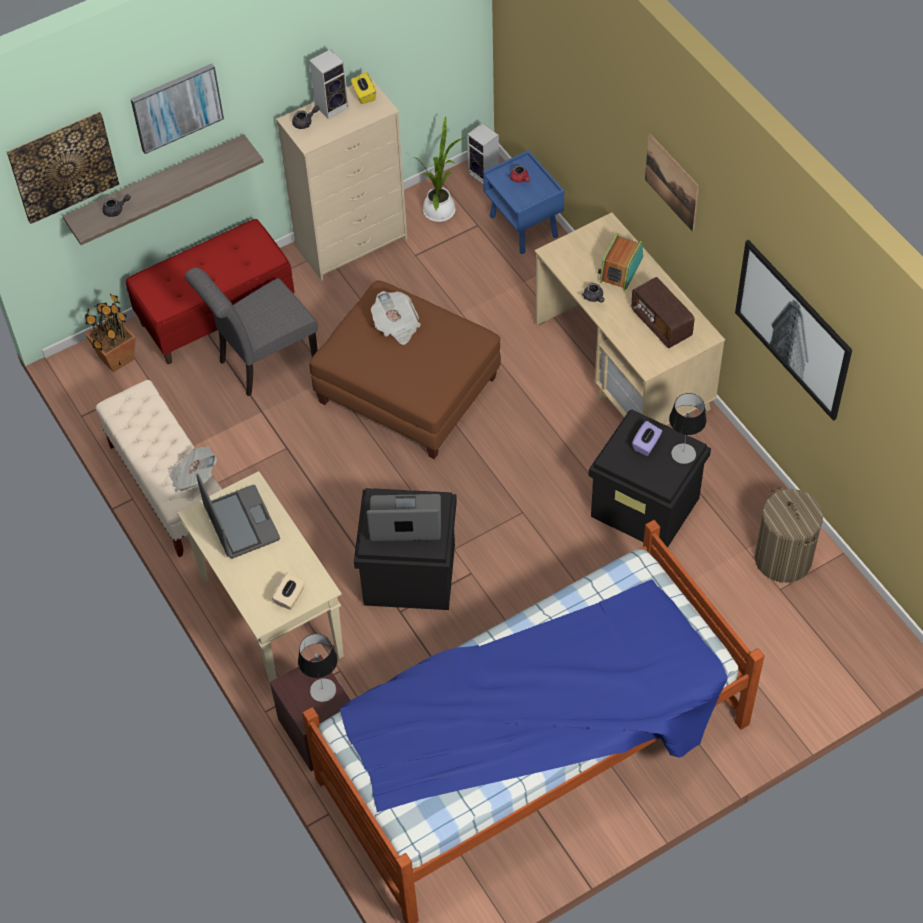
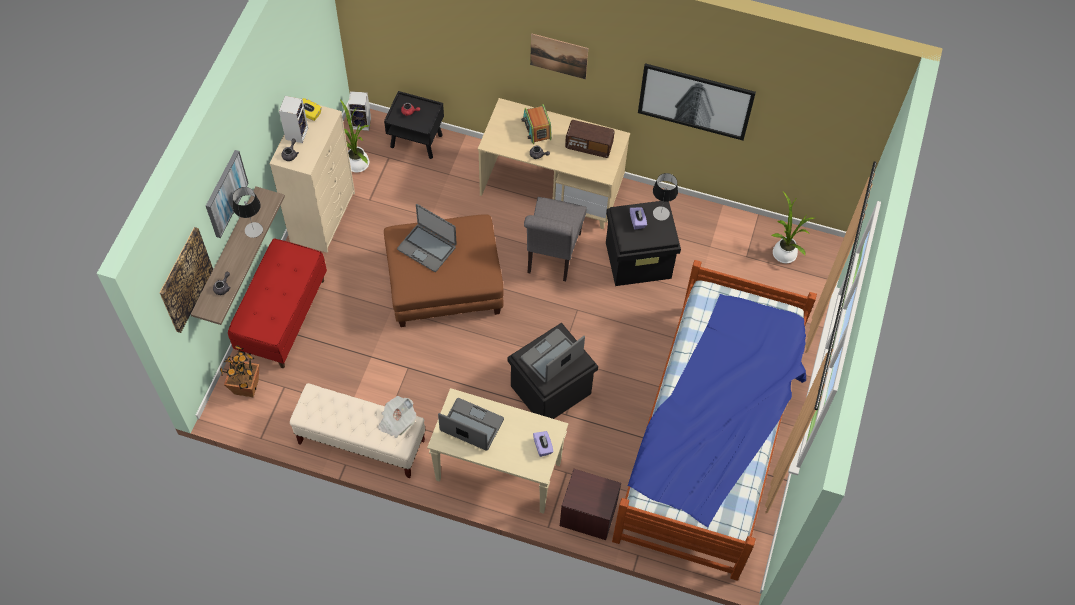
camera: 45 degrees left, 5 degrees up
grey chair [185,267,318,396] -> grey chair moved to [524,197,587,281]
beige tissue box [272,572,305,610] -> purple tissue box [533,431,554,457]
table lamp [298,634,337,702] -> table lamp moved to [232,187,263,238]
newspaper [371,291,421,345] -> laptop [397,204,457,272]
blue nightstand [483,150,564,254] -> black nightstand [384,91,444,159]
laundry basket [755,487,823,583] -> none
none -> potted plant [772,192,814,263]

